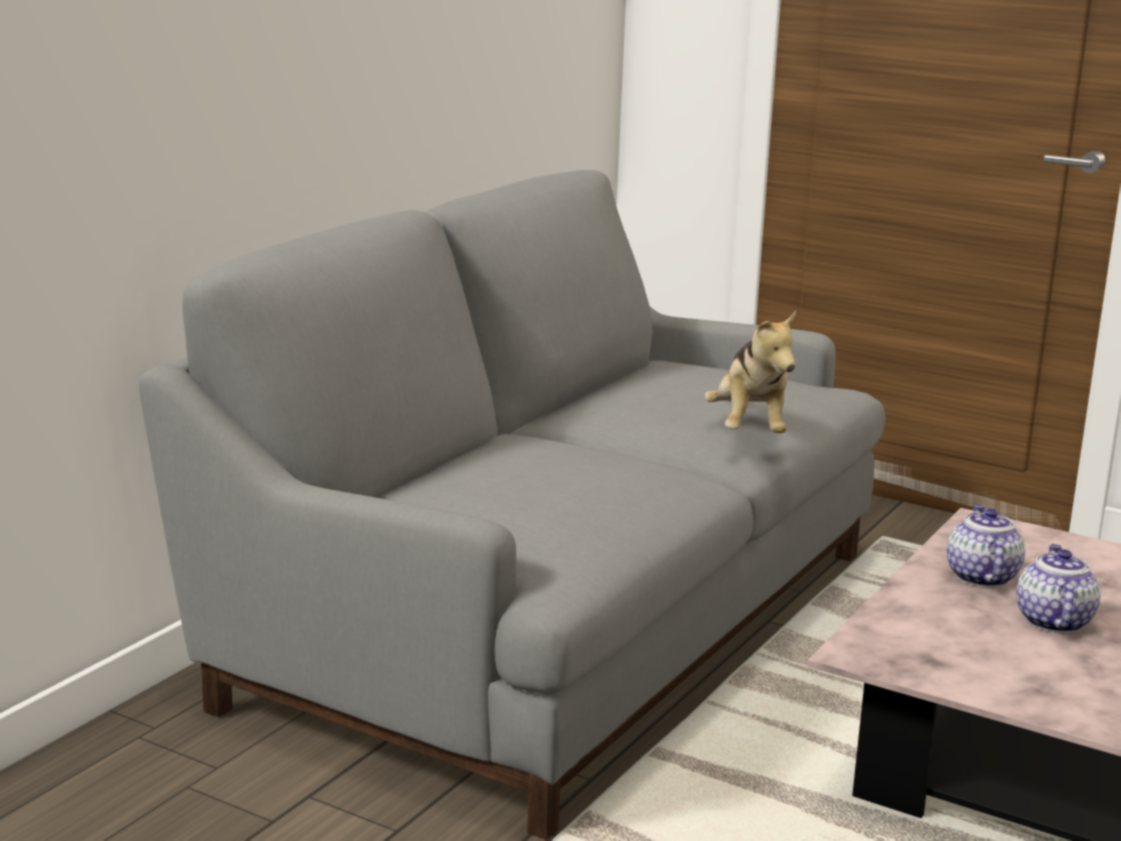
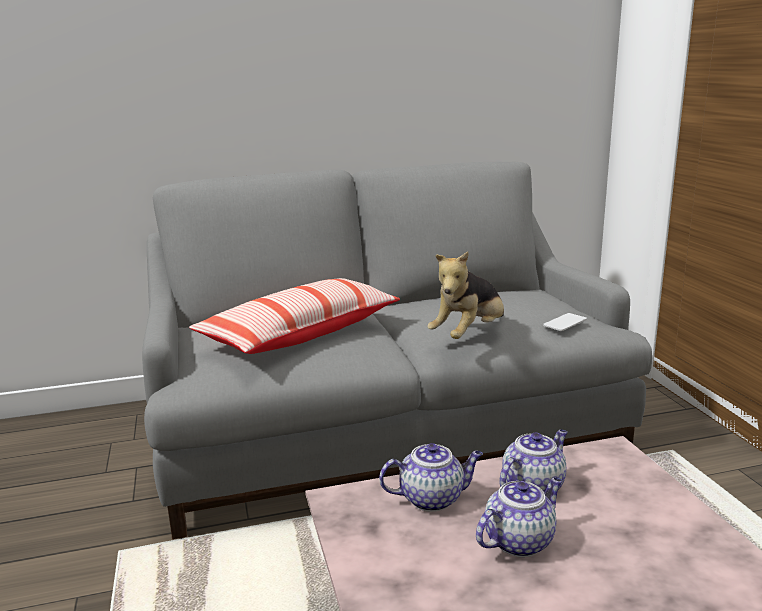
camera: 45 degrees right, 0 degrees up
none -> pillow [189,278,400,354]
none -> teapot [379,443,483,512]
none -> phone [543,313,587,331]

